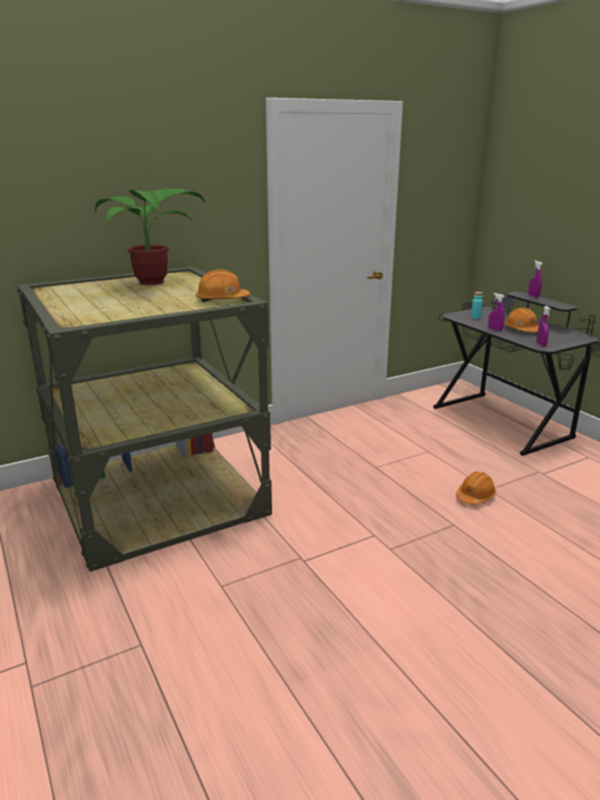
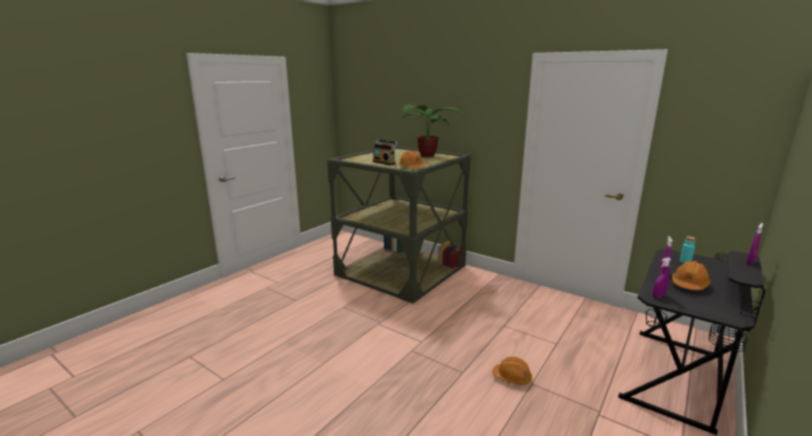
camera: 65 degrees right, 5 degrees down
none -> radio [373,139,398,165]

